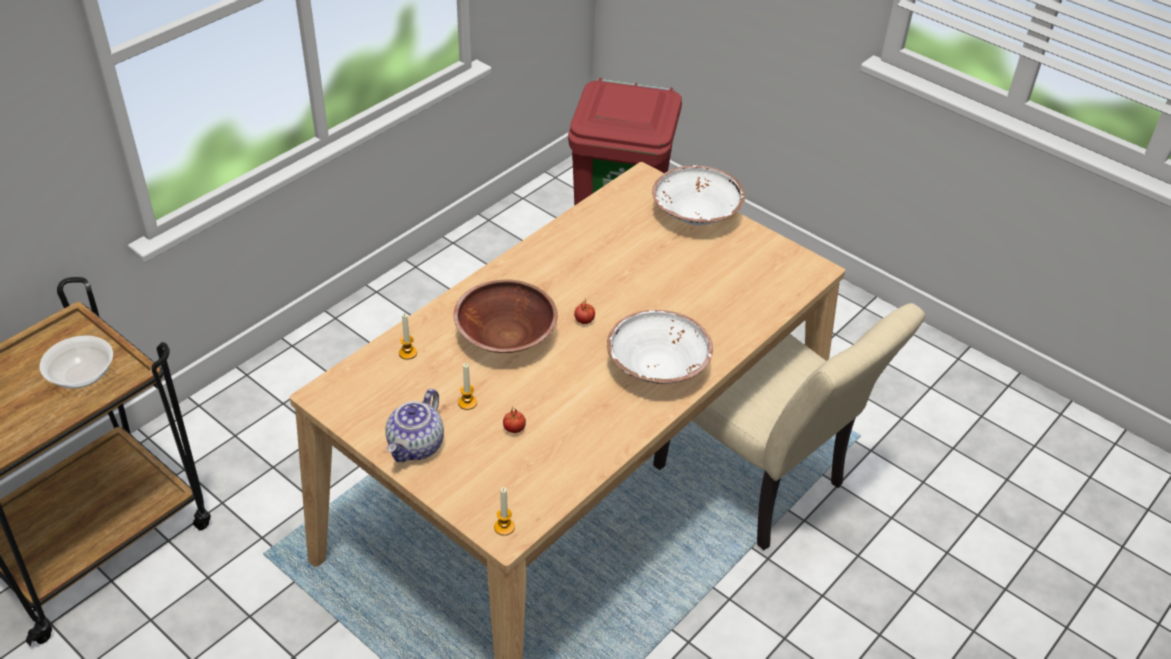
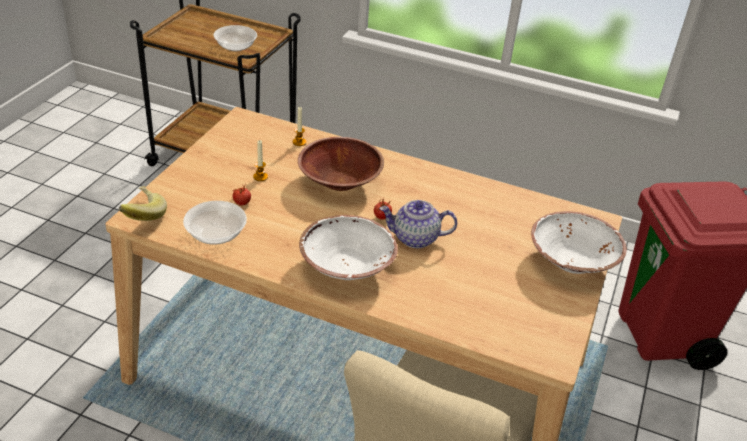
camera: 70 degrees right, 5 degrees down
teapot [386,389,444,462] -> teapot moved to [379,200,457,248]
candle [494,487,515,536] -> banana [119,186,167,221]
none -> bowl [183,201,247,245]

